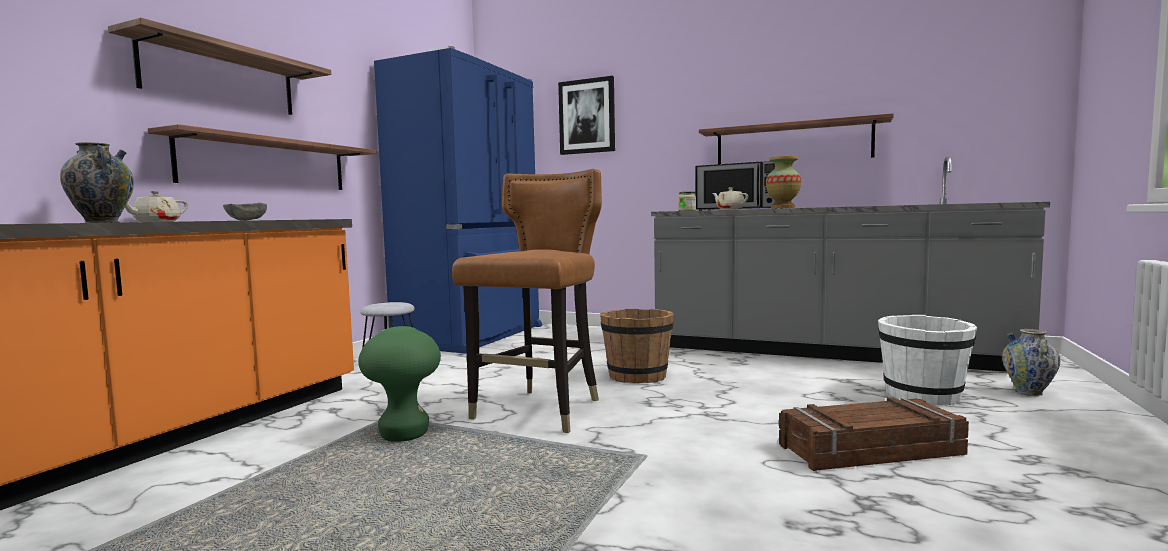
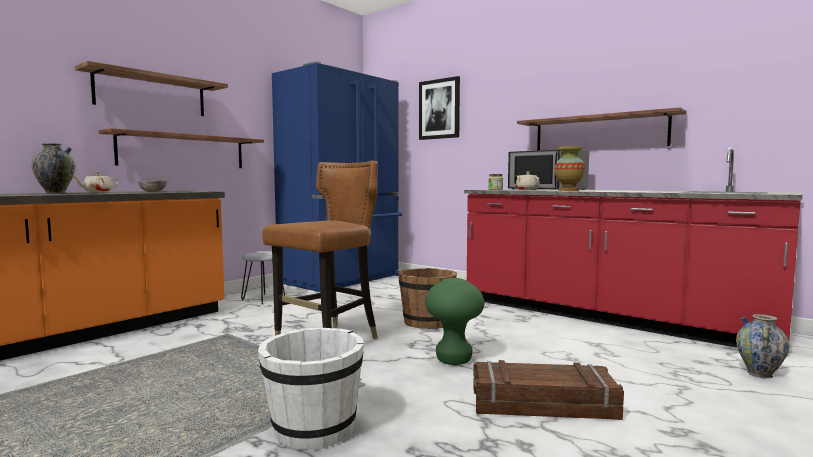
camera: 15 degrees right, 0 degrees up
green stool [358,326,441,442] -> green stool moved to [425,278,484,365]
grey counter [651,156,1050,372] -> red counter [464,147,803,357]
white bucket [878,315,977,405] -> white bucket moved to [258,327,364,451]

